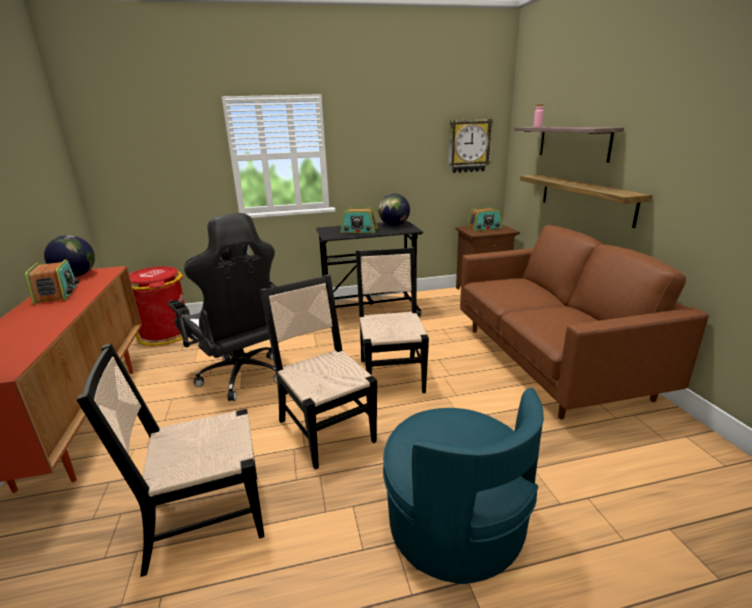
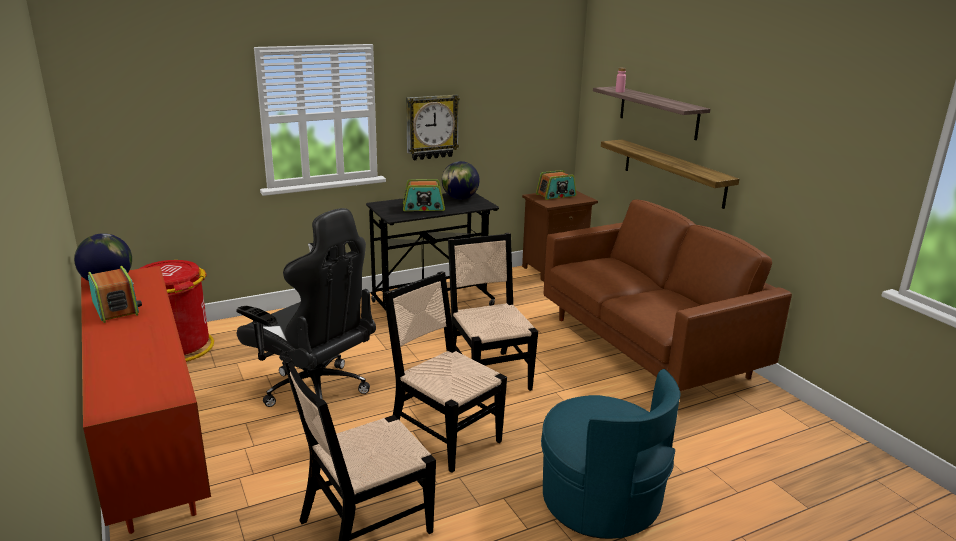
camera: 15 degrees left, 0 degrees up
wall clock [448,119,493,173] -> wall clock moved to [406,95,460,160]

